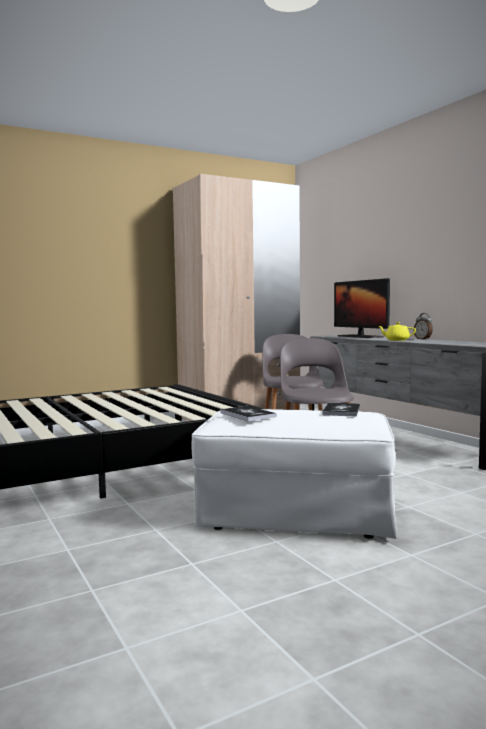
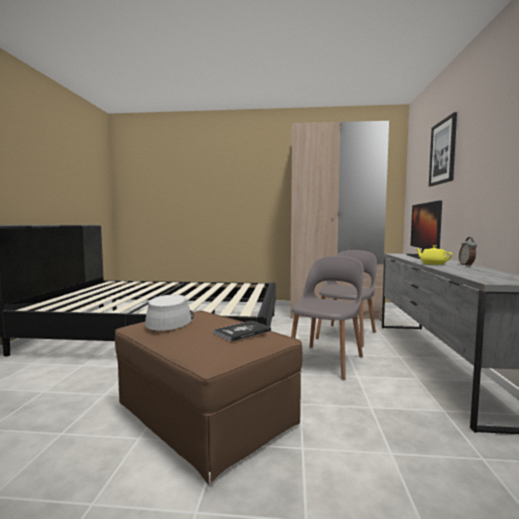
camera: 35 degrees right, 0 degrees up
white ottoman [192,409,397,539] -> brown ottoman [115,311,302,485]
book [220,406,276,421] -> grey hat [145,295,194,331]
none -> picture [429,112,457,186]

